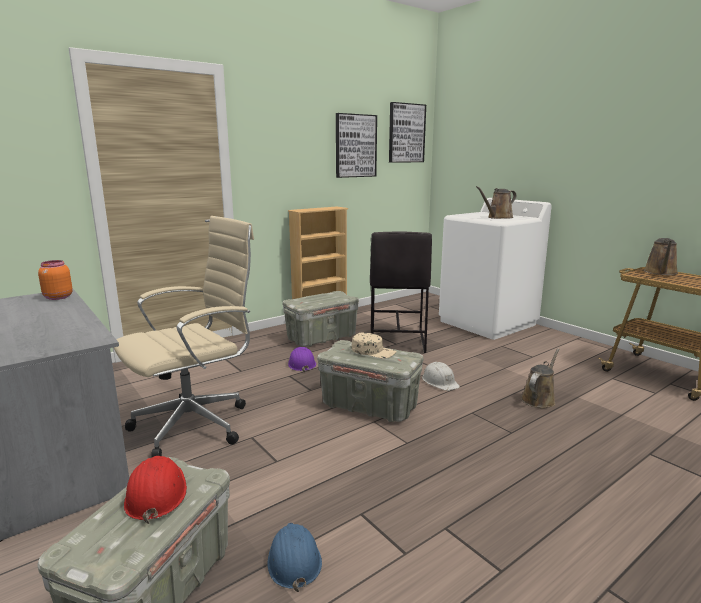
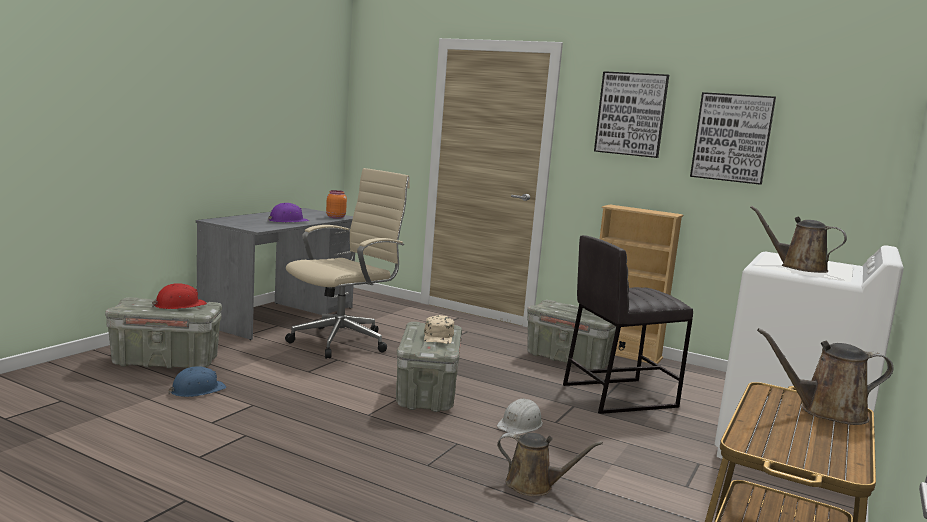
camera: 65 degrees right, 5 degrees down
beige office chair [113,216,254,458] -> beige office chair turned 75 degrees counterclockwise [285,168,410,359]
purple hard hat [288,347,316,372] -> purple hard hat moved to [268,203,309,222]
picture [389,102,426,163] -> picture moved to [594,71,669,158]

